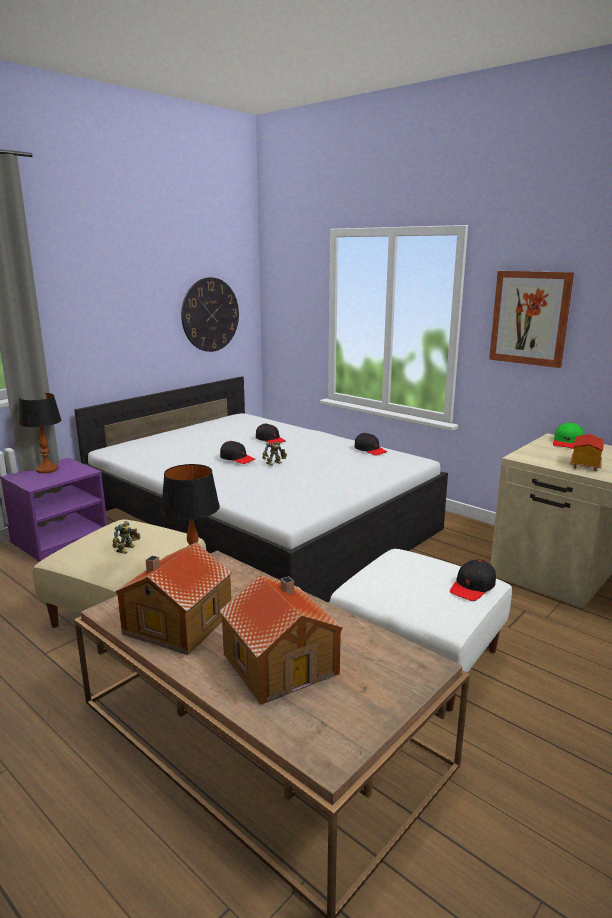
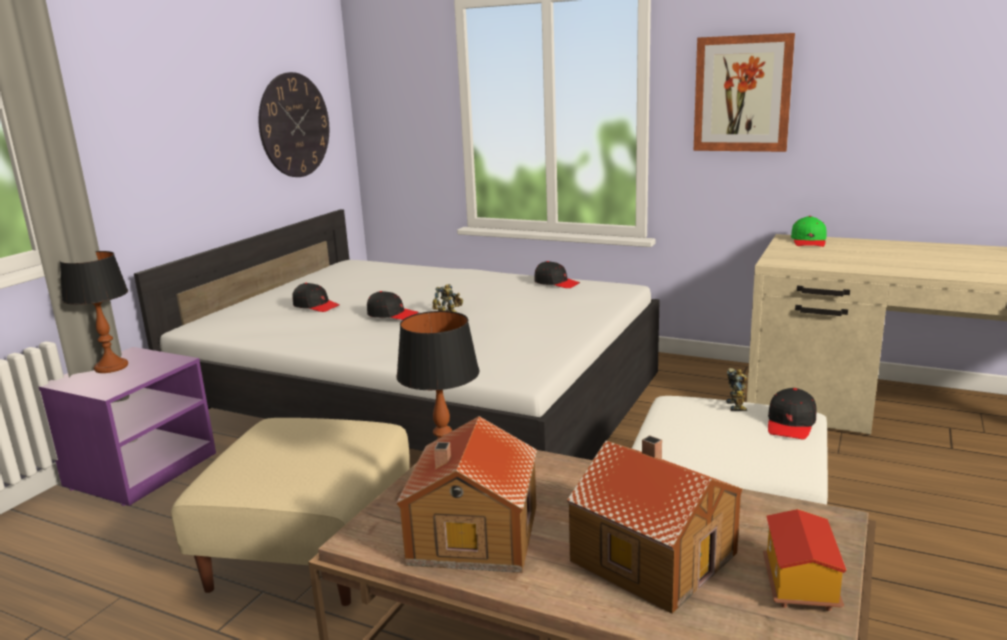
camera: 15 degrees left, 0 degrees up
toy robot [112,521,140,554] -> toy robot moved to [726,368,747,411]
black cap [256,423,286,444] -> black cap moved to [292,283,340,312]
toy house [570,434,604,471] -> toy house moved to [763,509,847,611]

